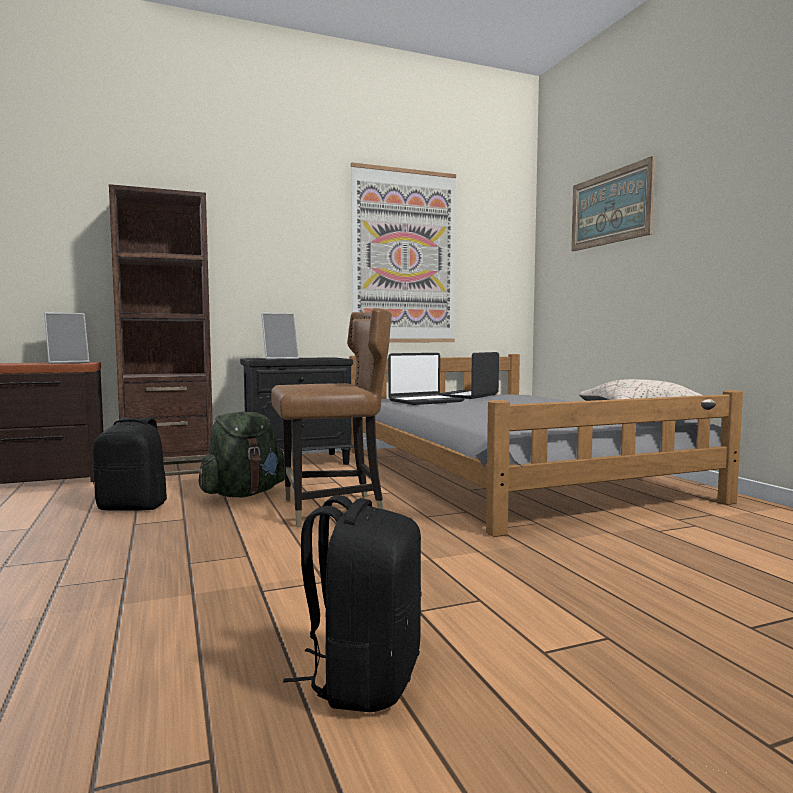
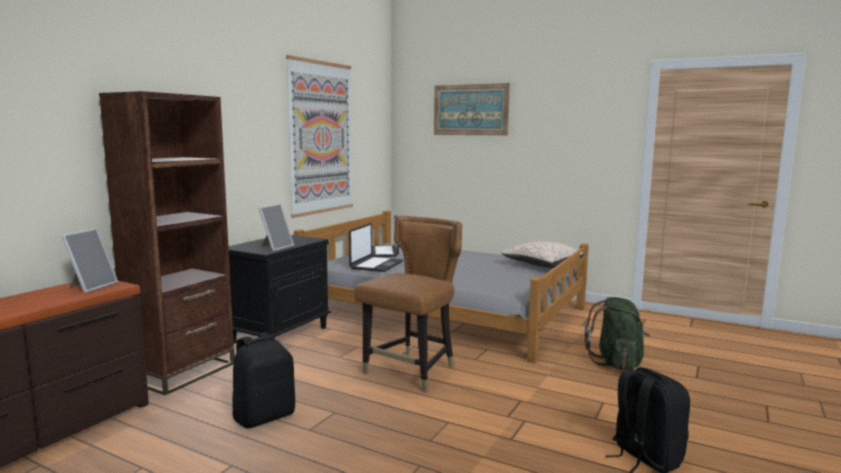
camera: 40 degrees left, 5 degrees up
green backpack [198,412,285,497] -> green backpack moved to [585,297,650,370]

